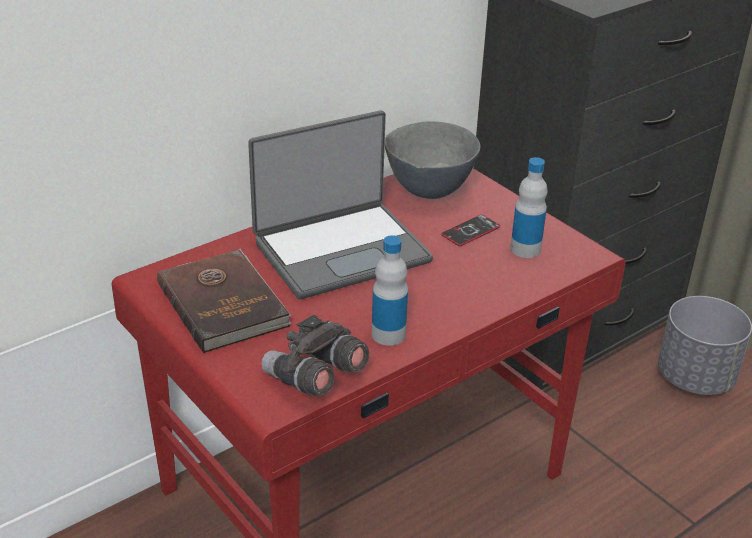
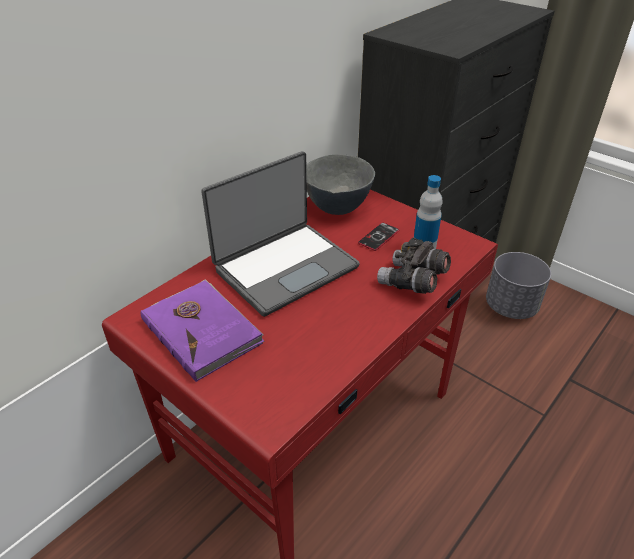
camera: 10 degrees left, 5 degrees up
brown book [157,249,291,353] -> purple book [141,279,265,382]
grey binoculars [261,314,369,396] -> grey binoculars moved to [377,238,451,294]
bottle [372,235,408,346] -> none

